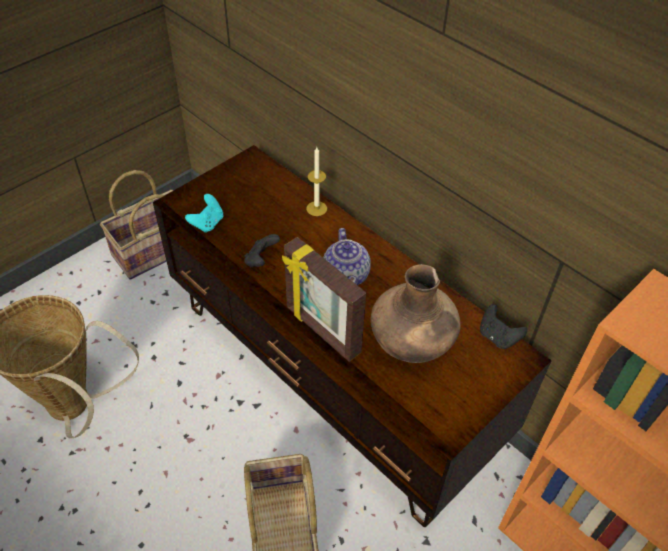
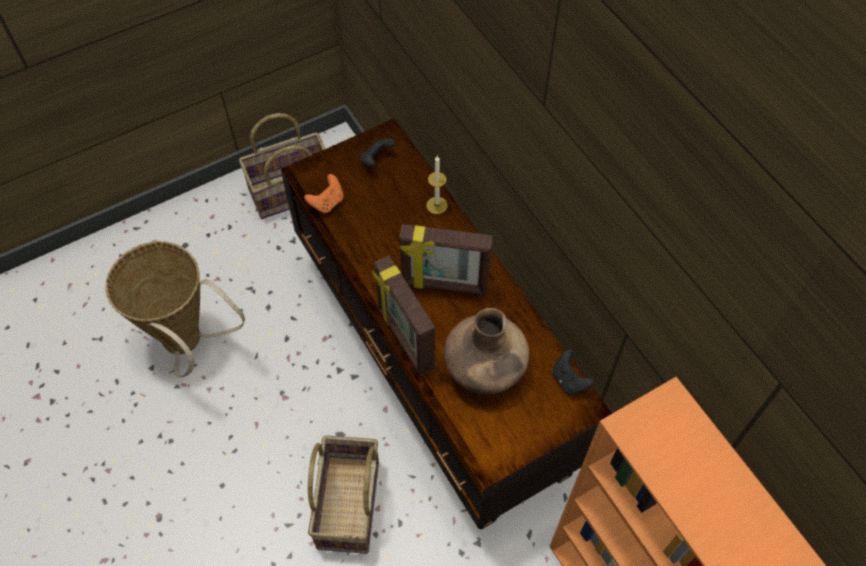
camera: 15 degrees right, 10 degrees up
turquoise game controller [185,194,224,233] -> orange game controller [304,174,344,213]
black game controller [244,234,280,267] -> black game controller moved to [360,138,395,167]
teapot [323,228,371,285] -> picture frame [399,224,493,295]

